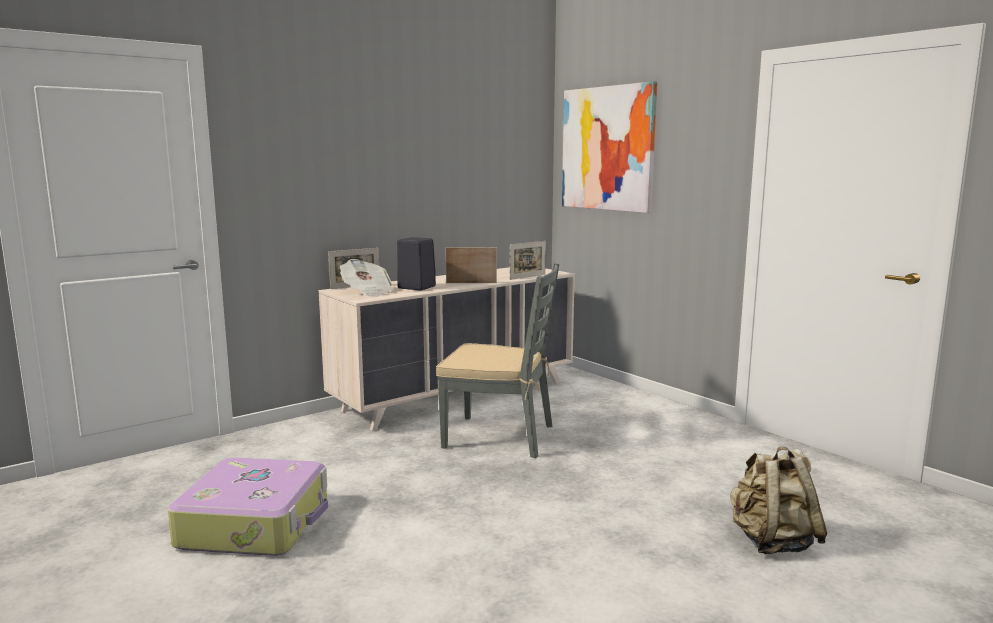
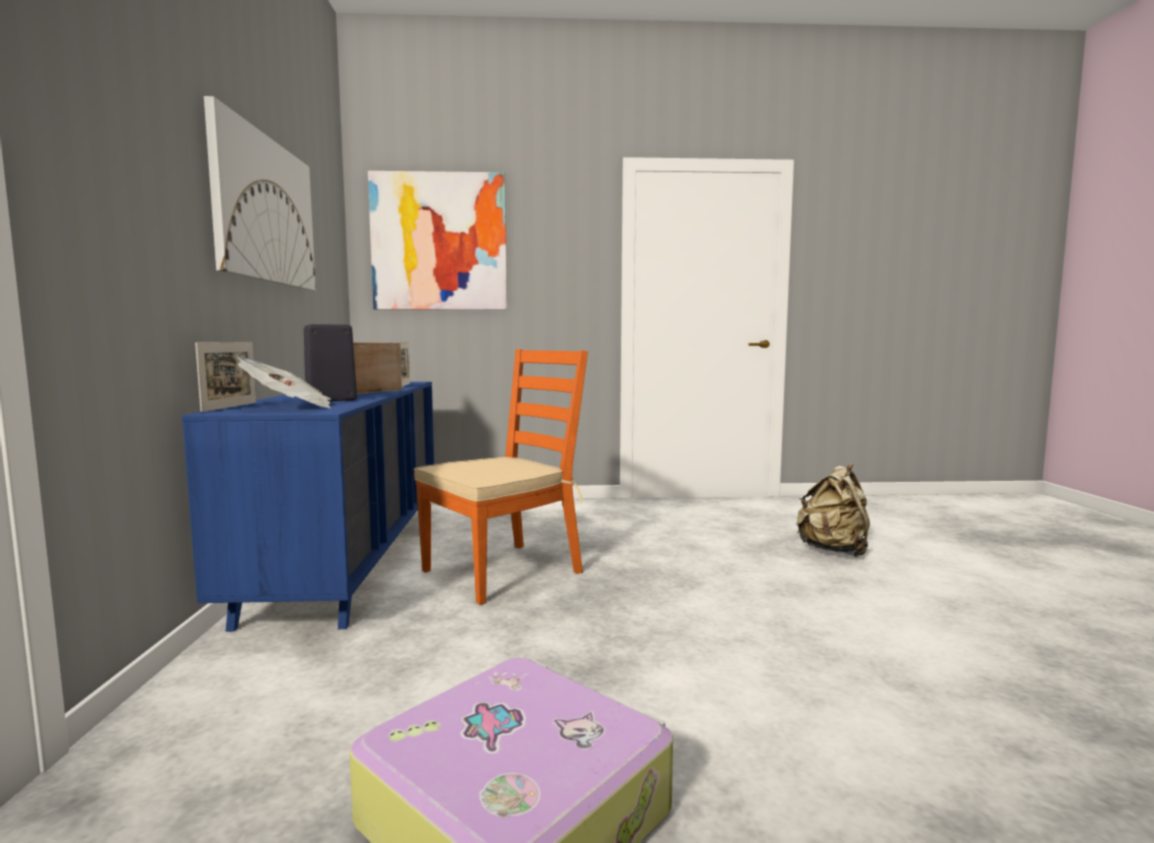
camera: 55 degrees left, 5 degrees down
beige dresser [319,267,575,431] -> blue dresser [182,382,434,632]
grey chair [436,263,559,458] -> orange chair [414,349,588,605]
none -> picture [204,96,316,290]

